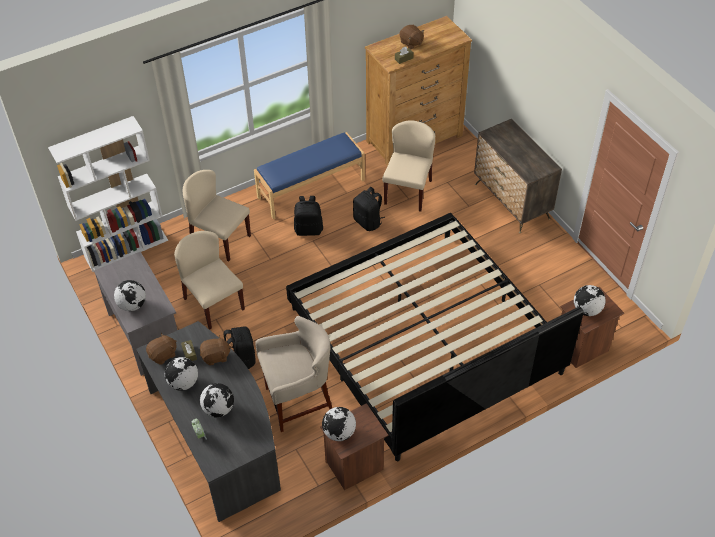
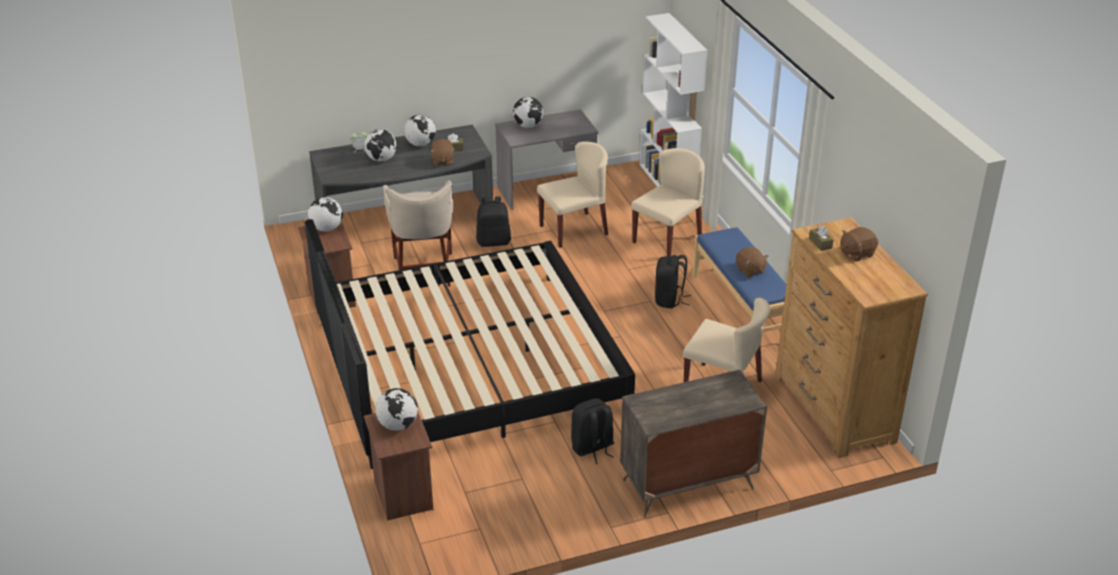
camera: 100 degrees right, 15 degrees down
brown plush toy [146,333,176,364] -> brown plush toy moved to [736,247,768,278]
black backpack [353,187,385,231] -> black backpack moved to [571,398,614,464]

